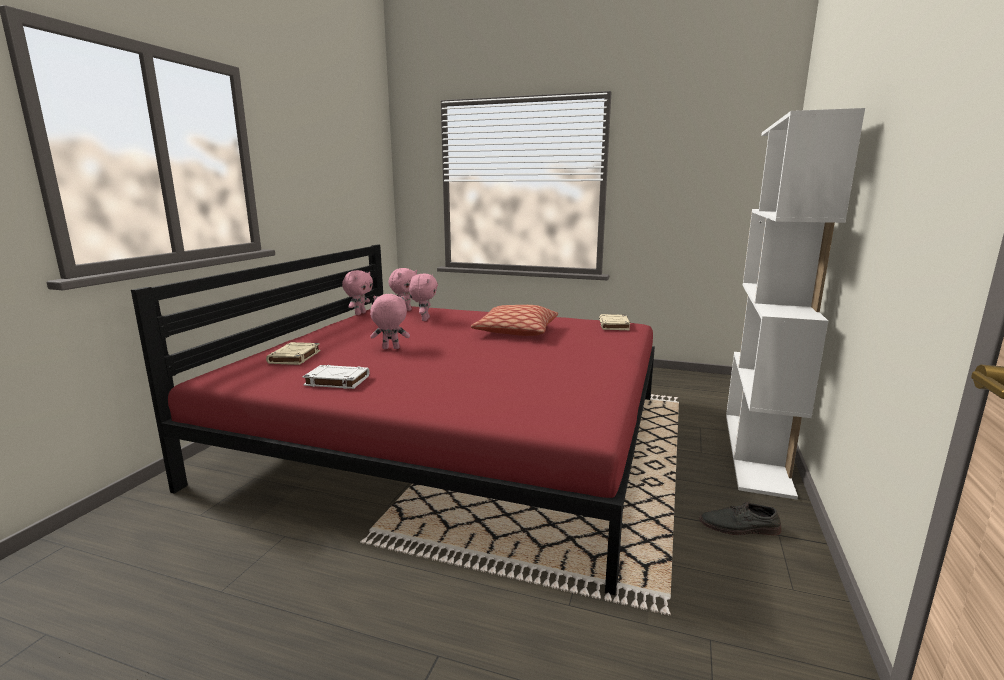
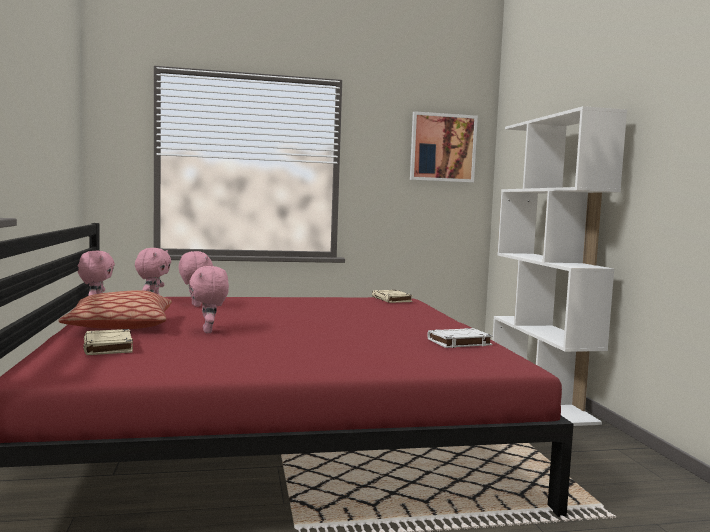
camera: 30 degrees left, 10 degrees down
white book [303,365,369,389] -> white book moved to [427,328,493,348]
pink plush toy [370,294,410,349] -> pink plush toy turned 75 degrees counterclockwise [189,266,229,333]
pillow [471,305,558,336] -> pillow moved to [58,290,172,329]
grey shoe [699,500,781,535] -> none
none -> picture [410,111,478,183]

